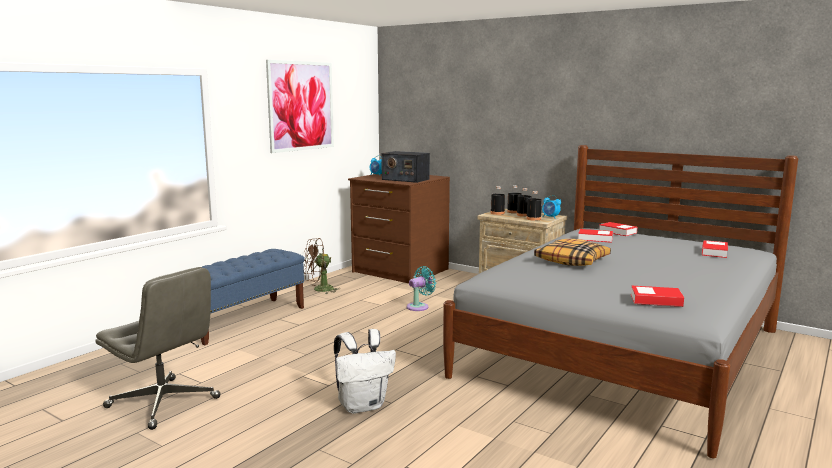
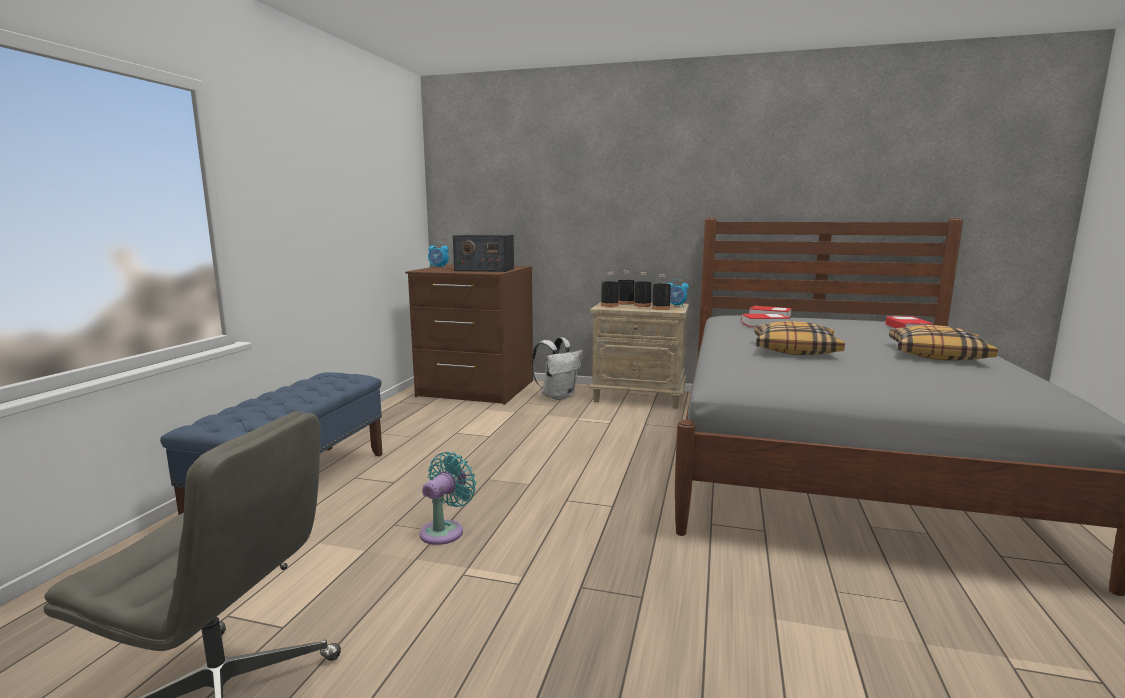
camera: 20 degrees left, 0 degrees up
picture [266,60,334,153] -> none
brown fan [305,238,341,294] -> none
white backpack [334,329,396,414] -> white backpack moved to [532,337,583,400]
turquoise fan [407,266,436,311] -> turquoise fan moved to [420,452,476,545]
book [631,286,684,307] -> none
none -> pillow [889,325,998,361]

